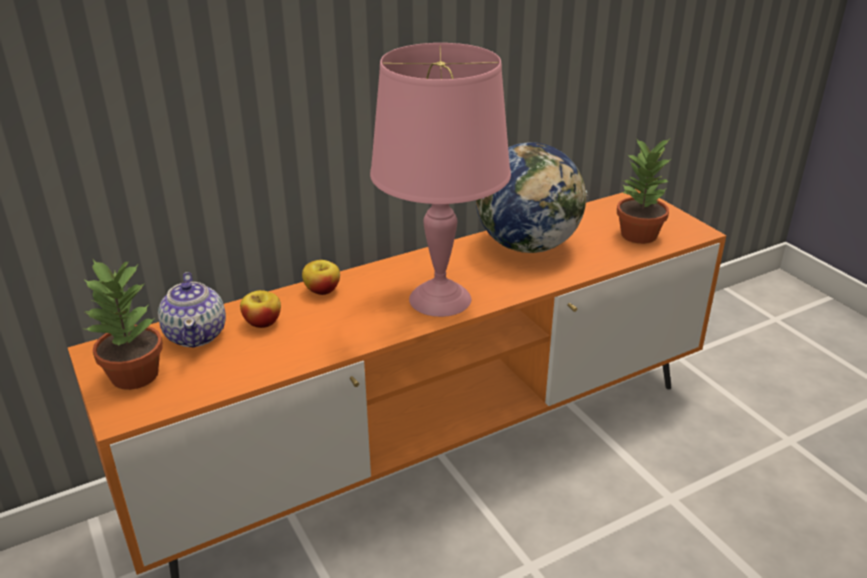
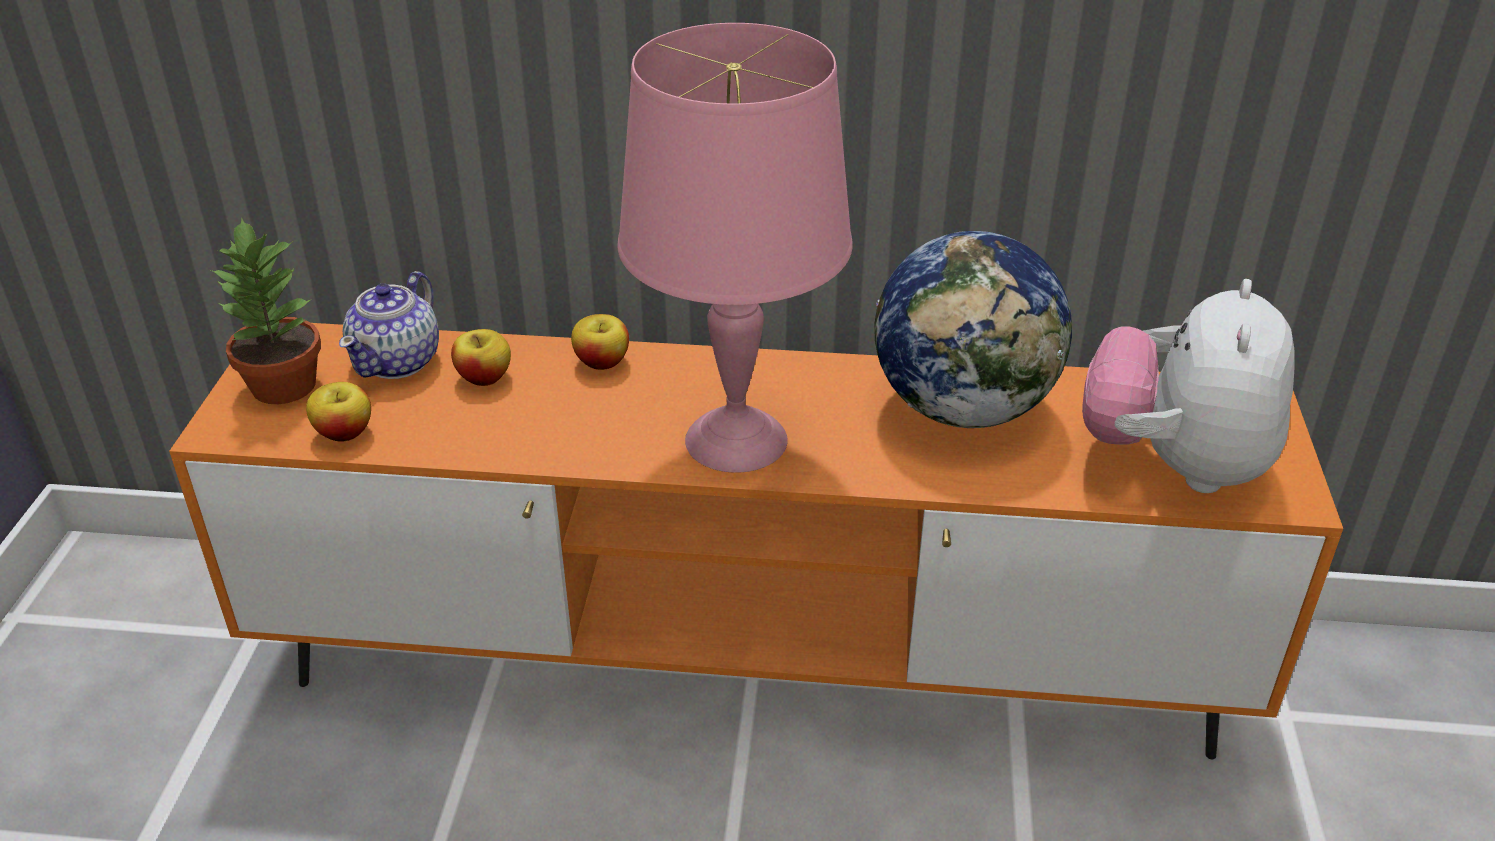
camera: 35 degrees right, 5 degrees up
potted plant [617,138,671,244] -> plush toy [1082,279,1295,493]
none -> apple [306,382,371,442]

